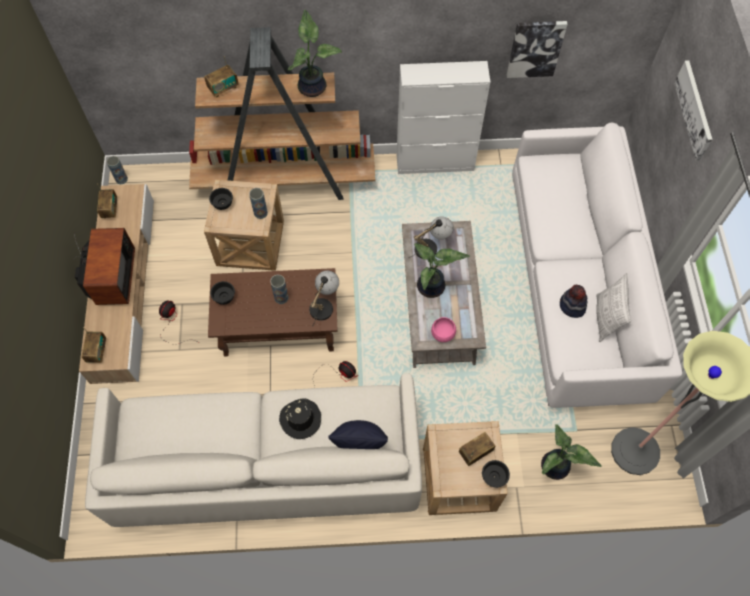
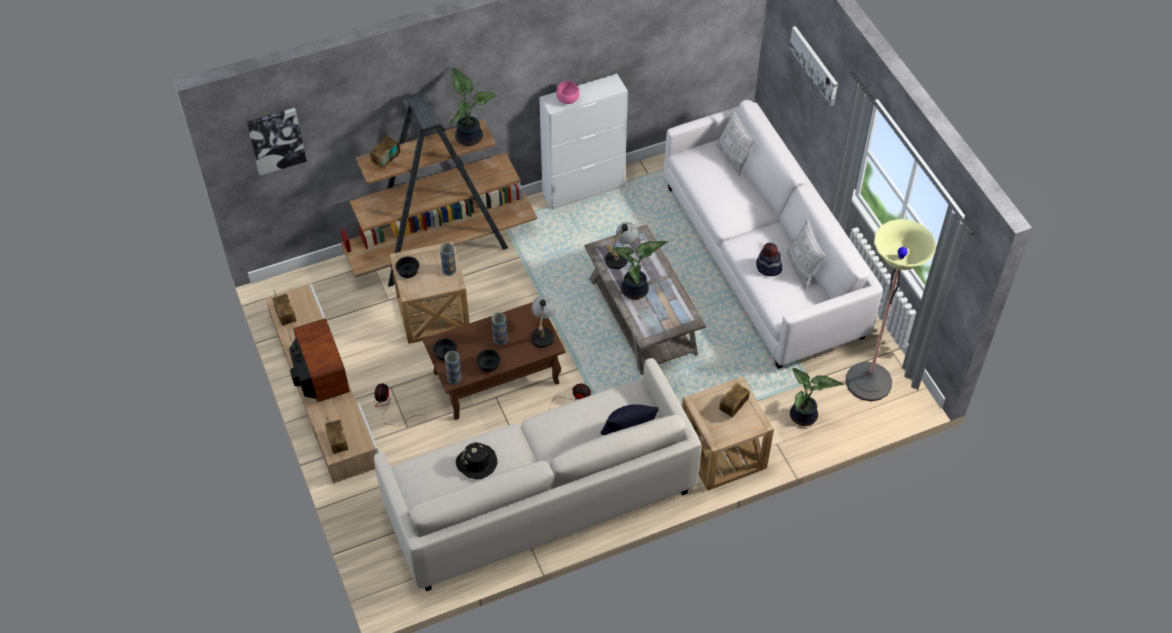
camera: 20 degrees left, 10 degrees down
vase [107,156,128,184] -> vase moved to [445,351,462,384]
black hat [279,398,321,439] -> black hat moved to [456,442,498,479]
pink bowl [431,317,456,342] -> pink bowl moved to [556,81,579,104]
black bowl [482,460,510,488] -> black bowl moved to [476,349,501,372]
picture [507,21,568,78] -> picture moved to [246,108,307,175]
none -> pillow [716,110,756,176]

